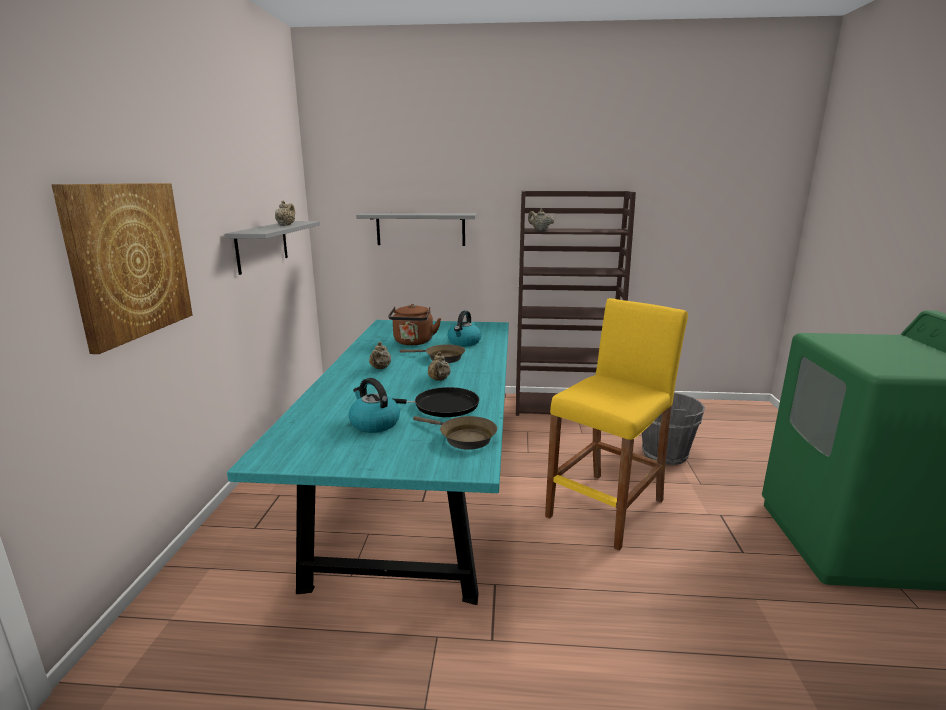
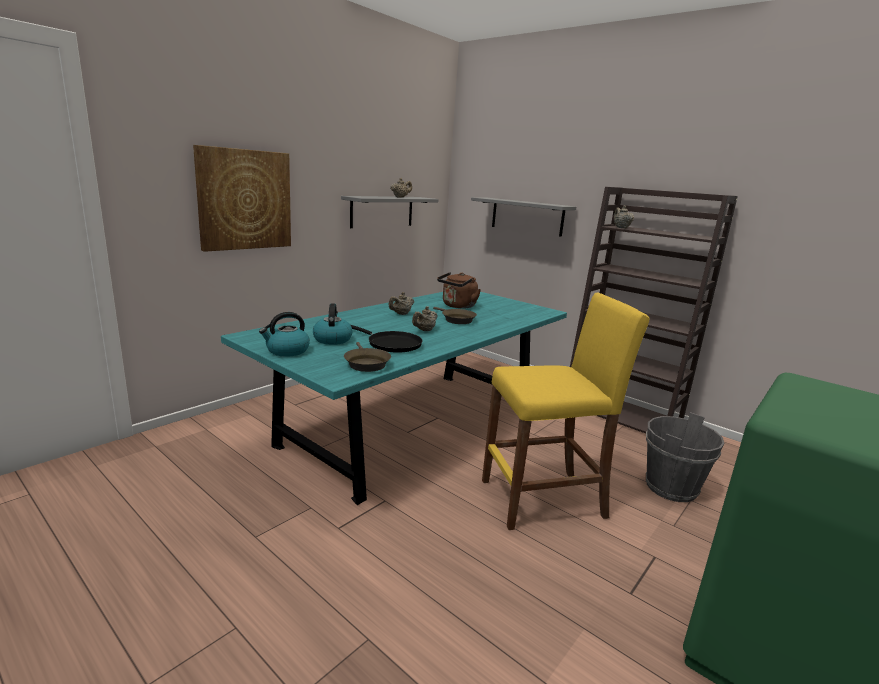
camera: 35 degrees right, 0 degrees up
kettle [448,311,481,346] -> kettle moved to [259,312,310,357]

